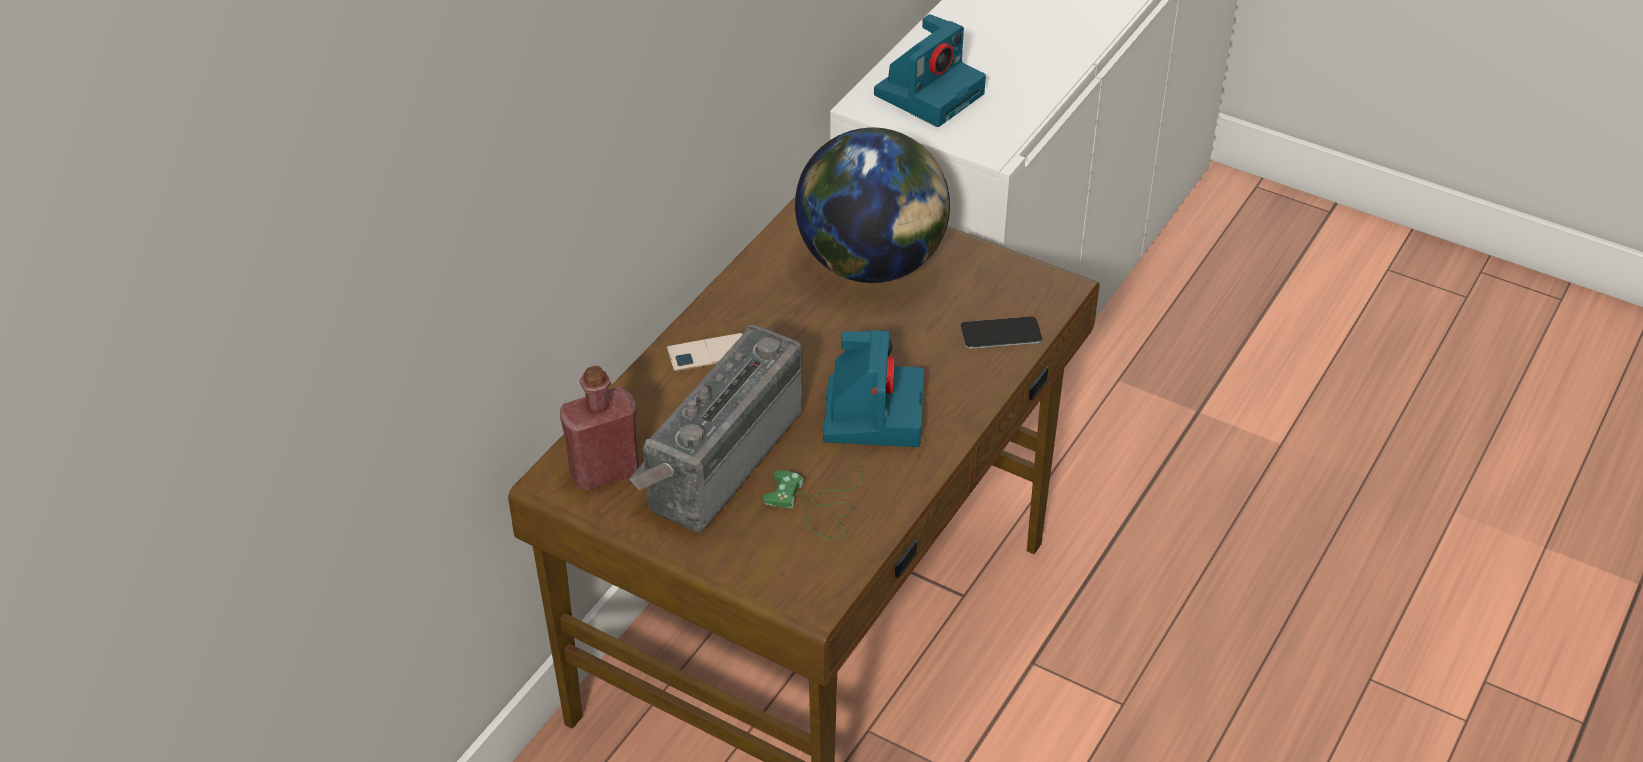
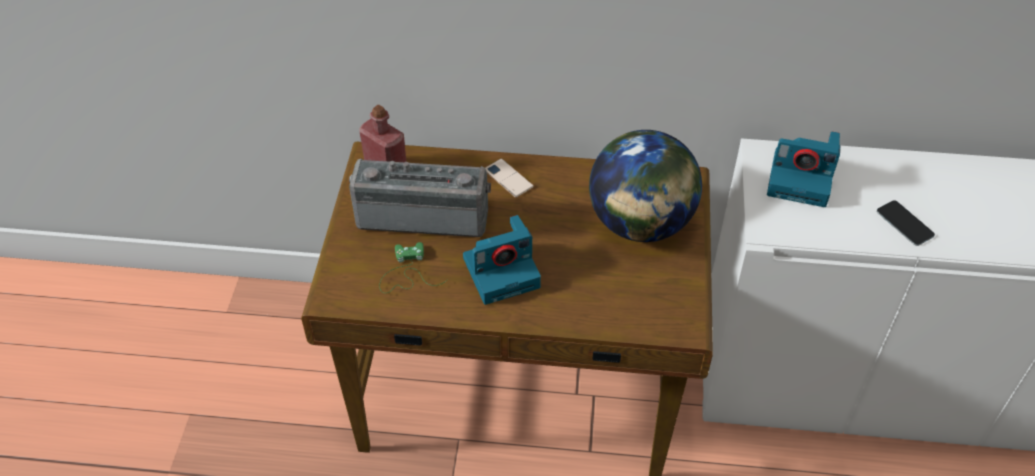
camera: 65 degrees right, 5 degrees up
phone [960,316,1042,349] -> phone moved to [877,200,935,246]

